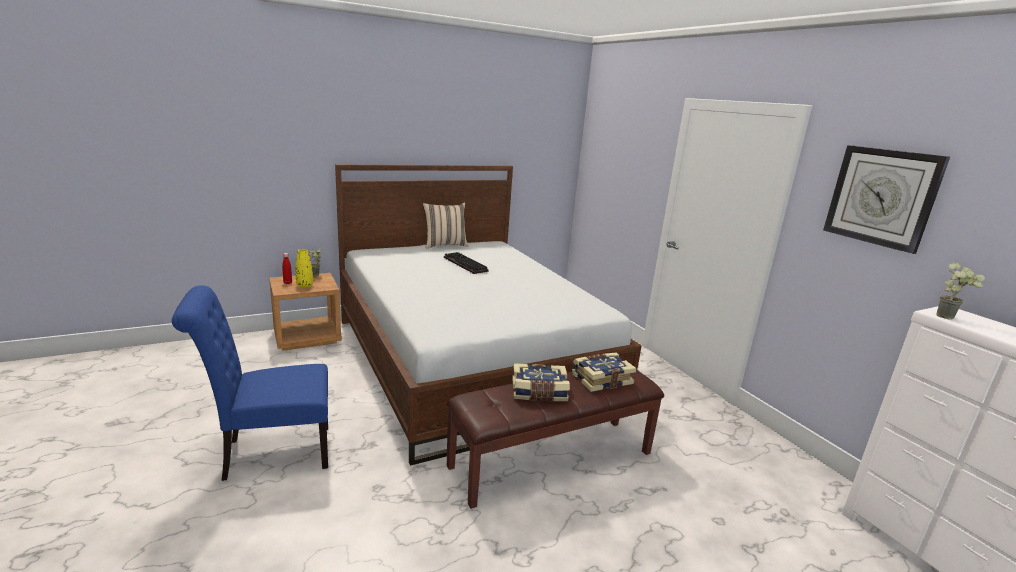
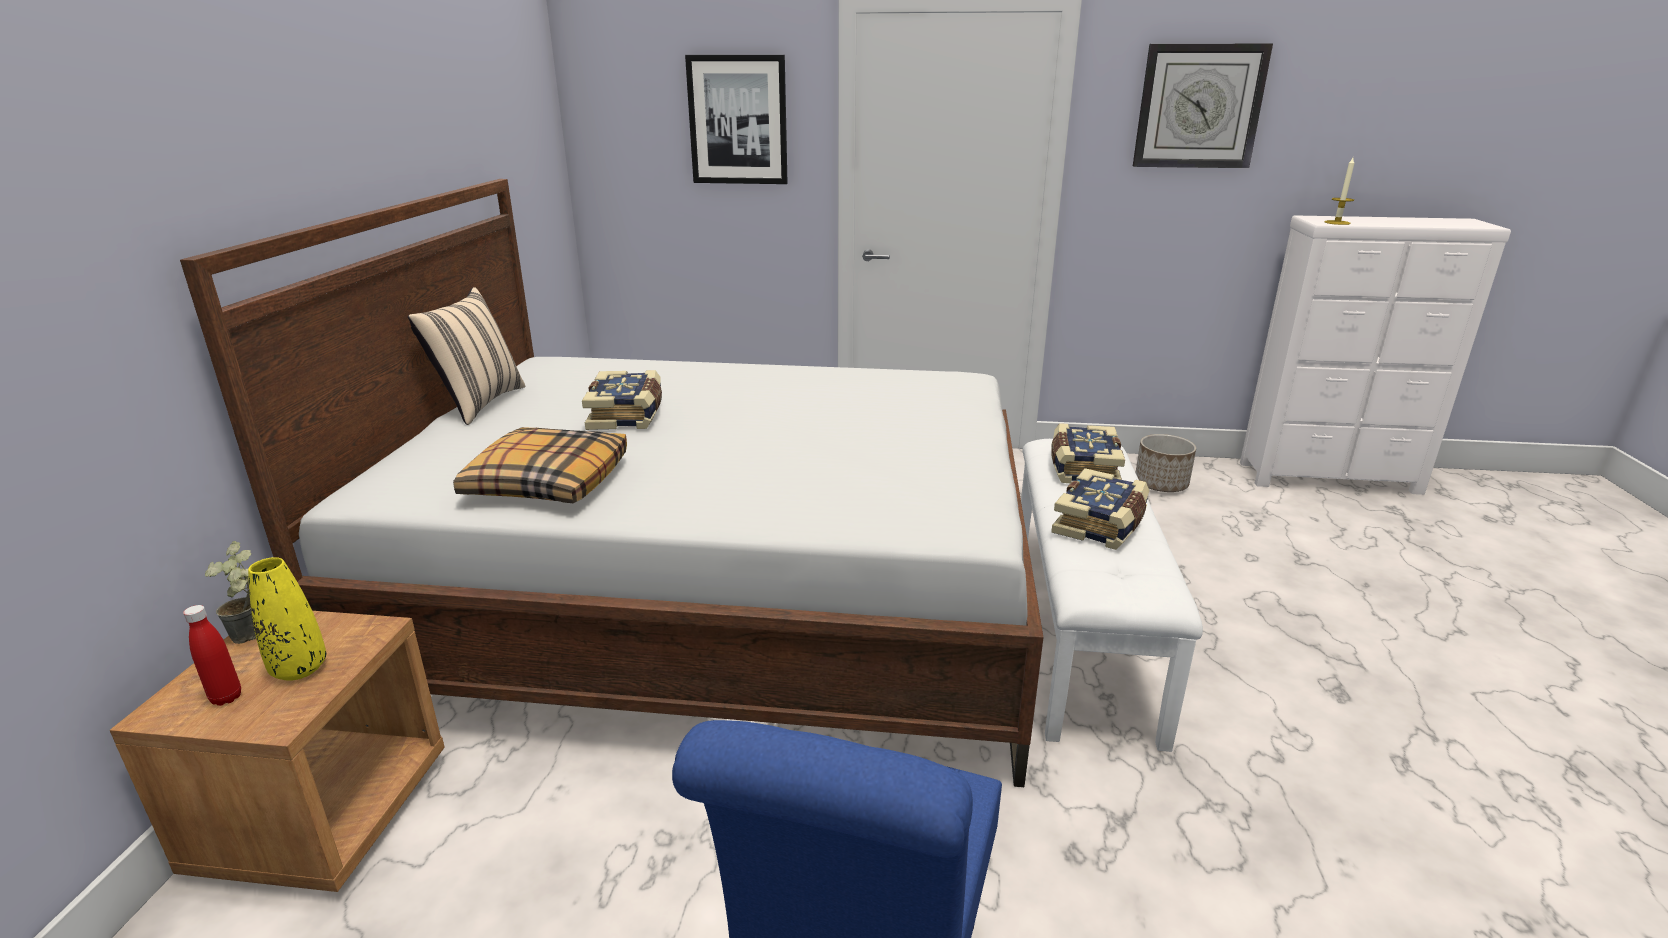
camera: 55 degrees left, 5 degrees up
keyboard [444,252,489,274] -> book [582,370,662,430]
brown bench [447,369,664,509] -> white bench [1021,439,1203,752]
potted plant [936,262,985,320] -> candle [1325,158,1354,225]
none -> pillow [453,427,627,503]
none -> picture [685,55,788,184]
none -> planter [1135,434,1196,492]

